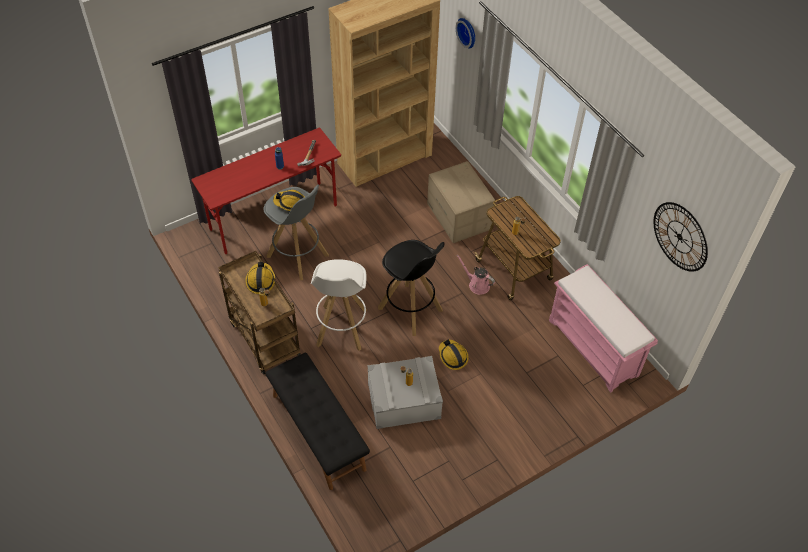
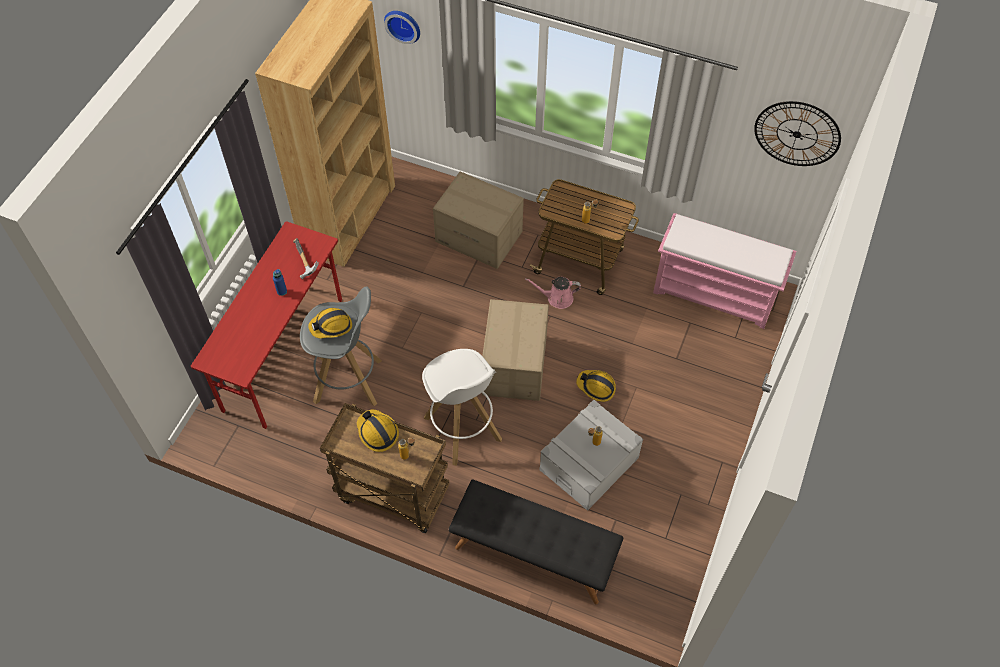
camera: 35 degrees left, 5 degrees up
black stool [378,240,445,336] -> cardboard box [482,299,549,401]

